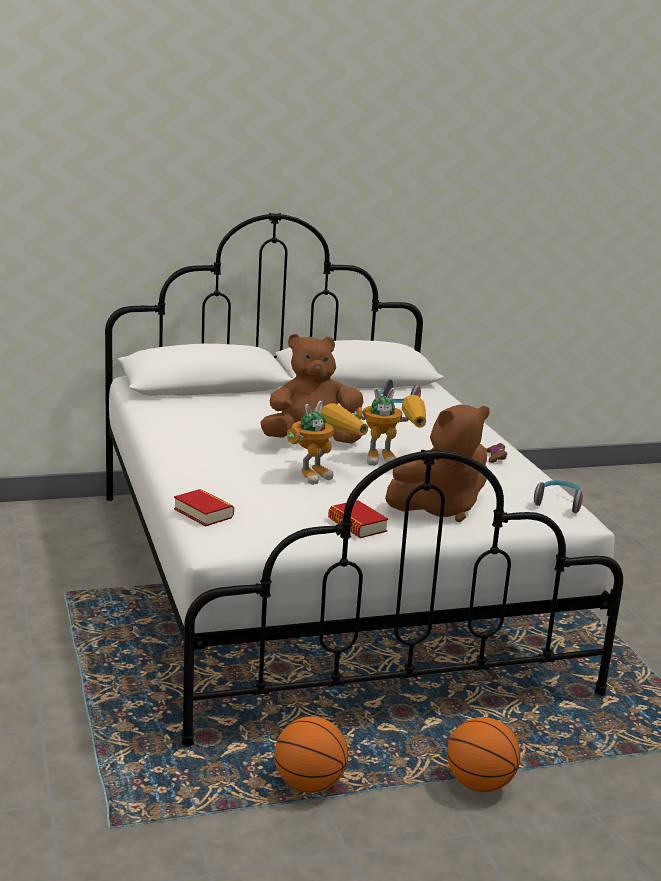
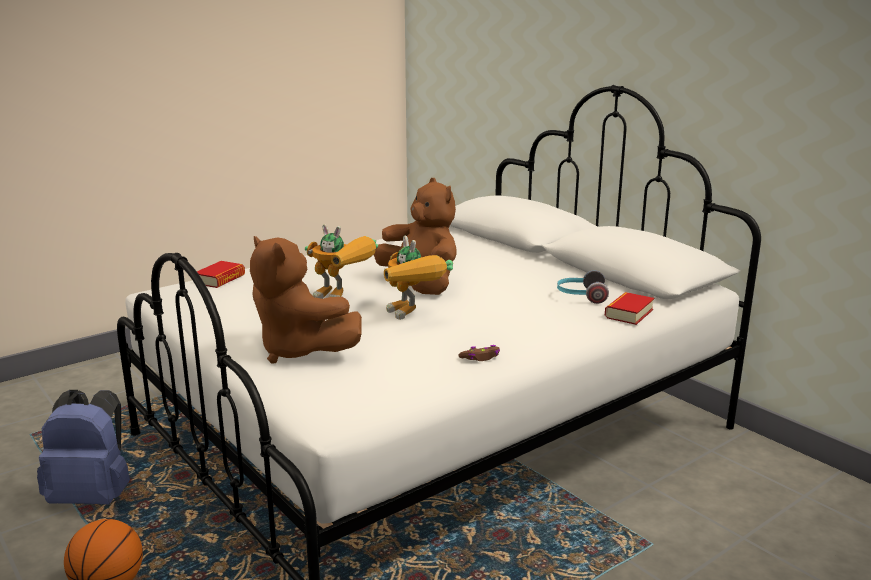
camera: 70 degrees right, 0 degrees up
basketball [274,716,348,793] -> blue backpack [37,390,130,505]
book [328,500,388,538] -> book moved to [605,292,654,325]
headphones [534,480,583,513] -> none

